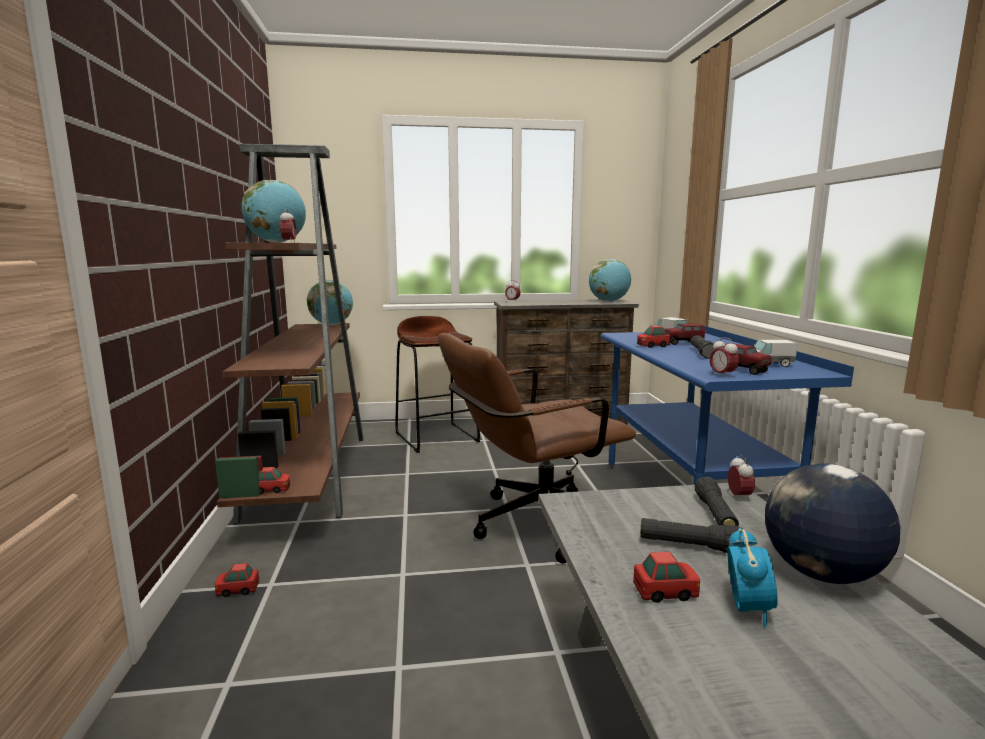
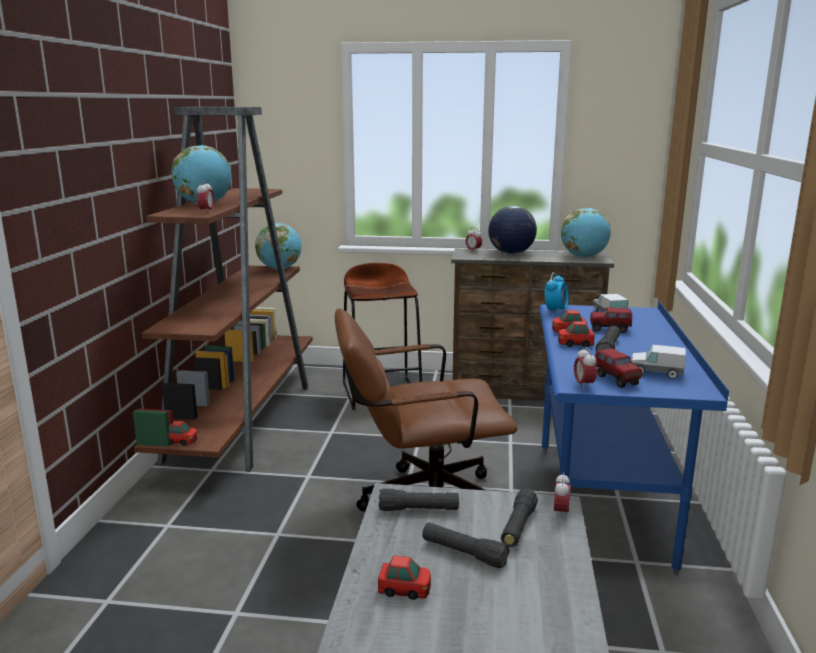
camera: 15 degrees right, 5 degrees up
toy car [215,563,259,597] -> toy car moved to [558,321,595,348]
alarm clock [727,528,778,627] -> alarm clock moved to [545,272,569,315]
globe [765,463,900,584] -> globe moved to [488,206,537,254]
none -> black flashlight [379,489,459,511]

